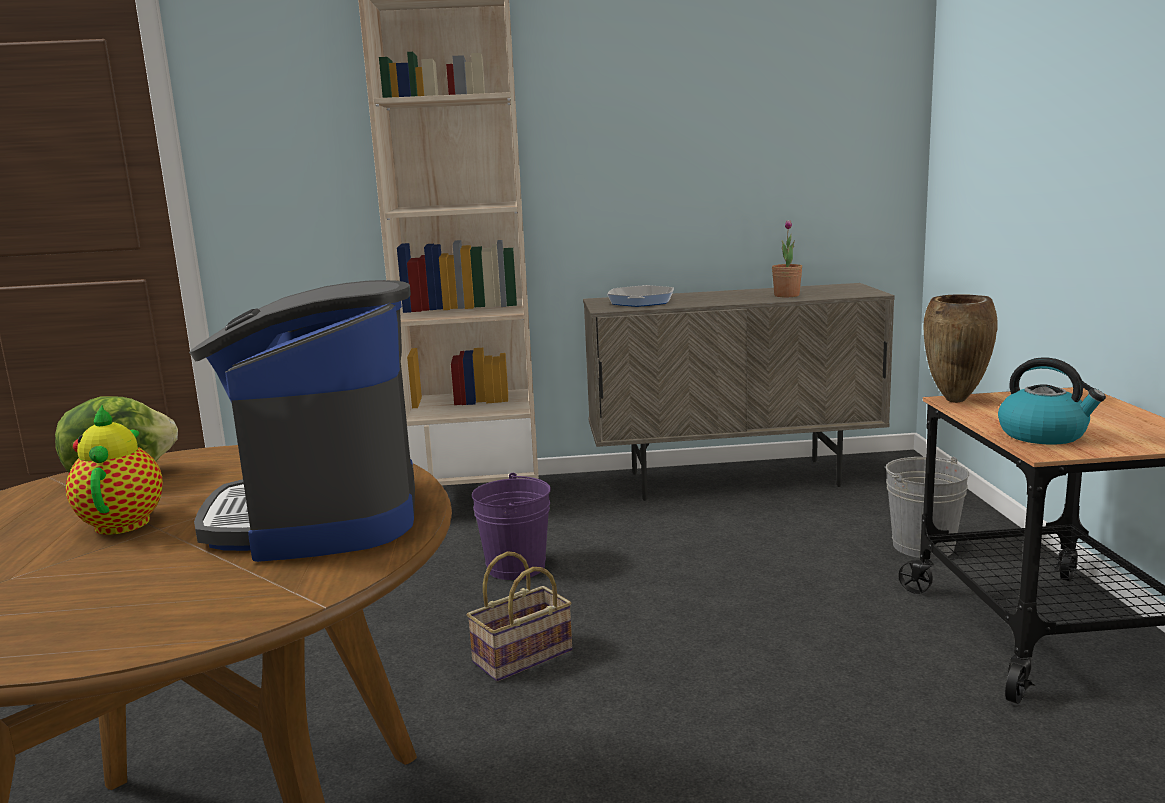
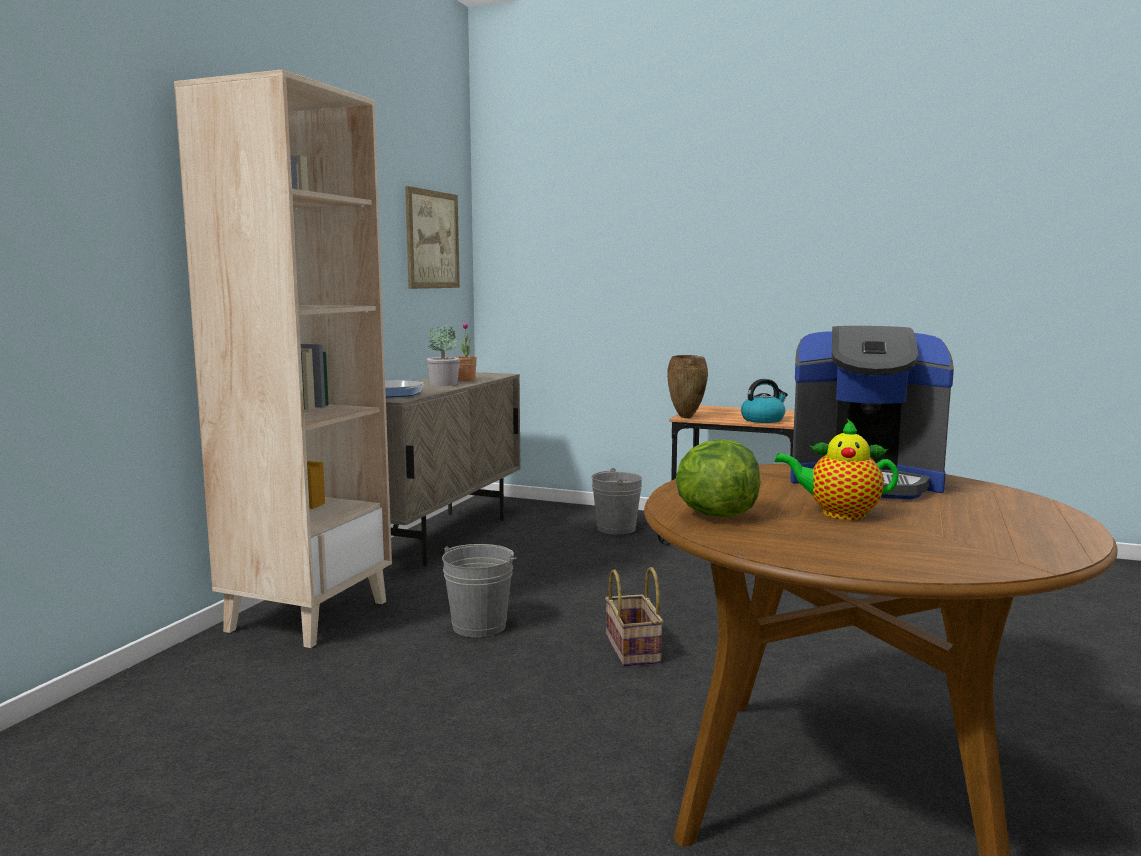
camera: 65 degrees left, 5 degrees down
purple bucket [472,473,551,580] -> grey bucket [442,544,516,637]
none -> picture [405,186,460,289]
none -> potted plant [426,324,460,386]

